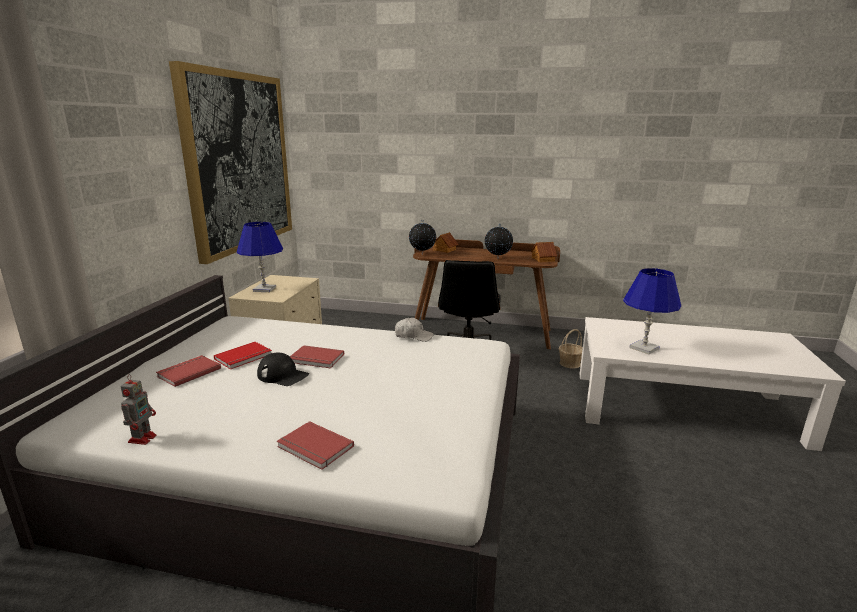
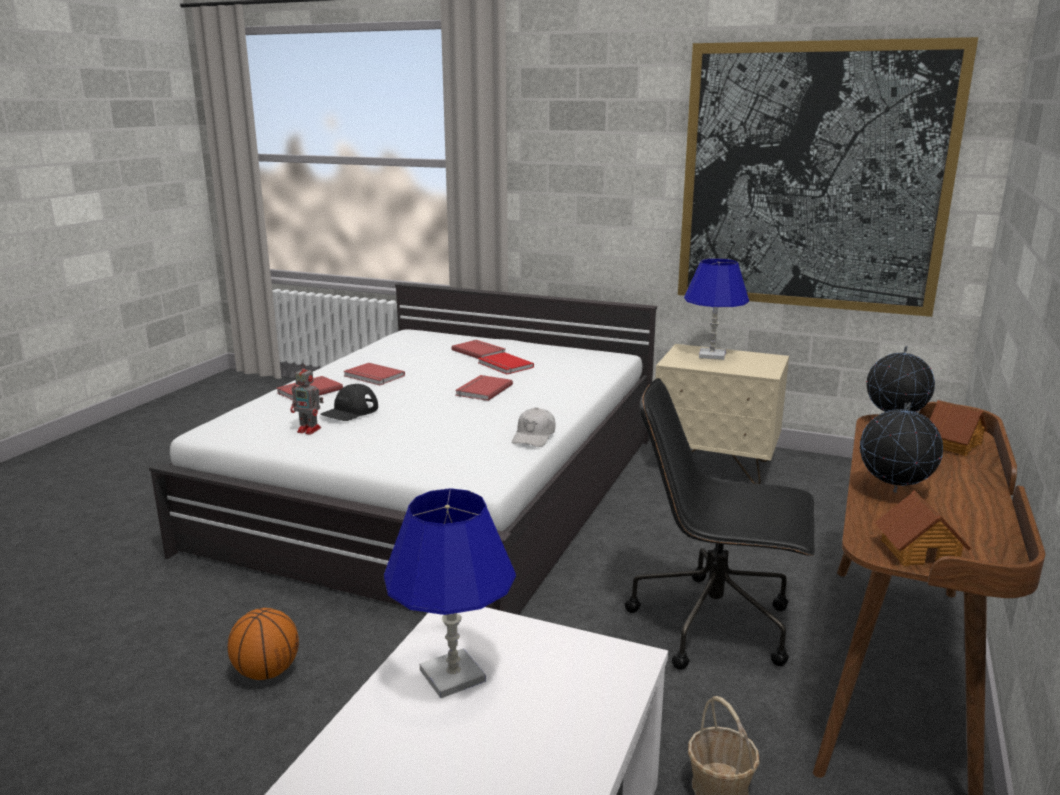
camera: 100 degrees right, 0 degrees up
toy robot [120,374,157,445] -> toy robot moved to [290,363,323,435]
black cap [257,353,309,386] -> black cap moved to [320,384,378,421]
none -> basketball [228,608,299,680]
none -> red book [343,363,405,385]

